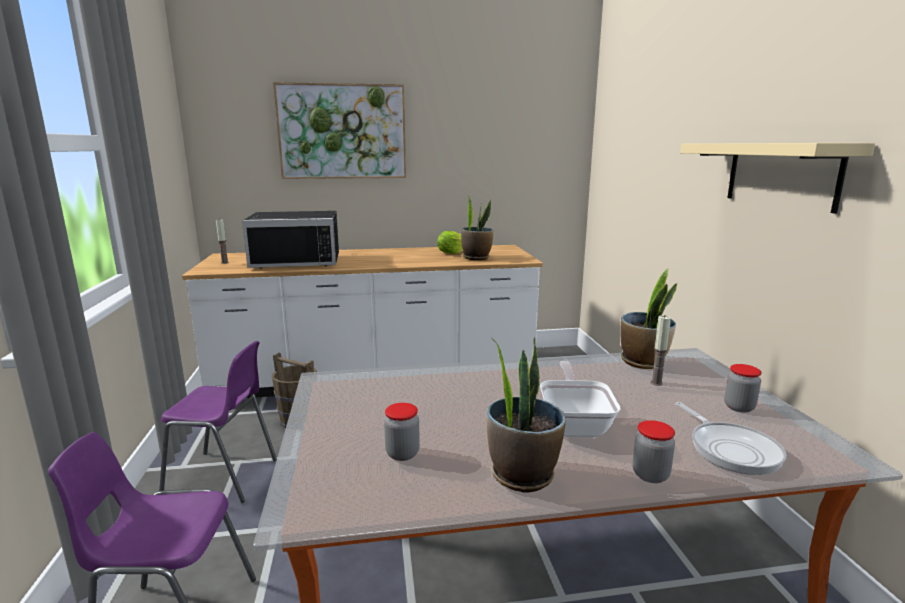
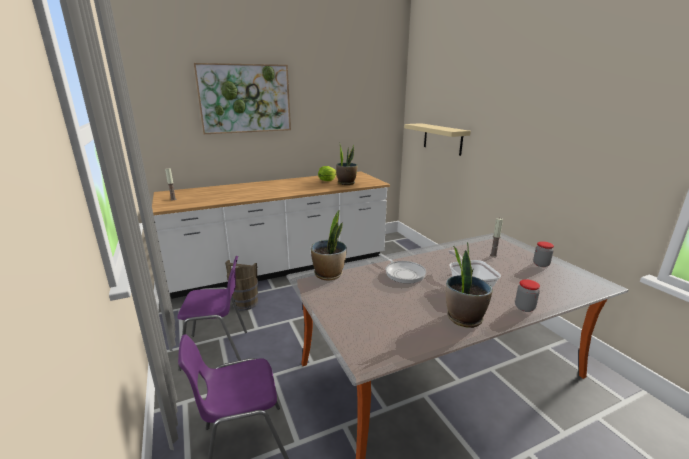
camera: 15 degrees left, 5 degrees up
black microwave [242,211,339,269] -> none
jar [384,403,420,461] -> none
potted plant [620,269,677,369] -> potted plant moved to [311,211,347,280]
frying pan [675,402,786,475] -> frying pan moved to [379,253,426,284]
beige shelf [680,143,875,214] -> beige shelf moved to [404,123,471,156]

